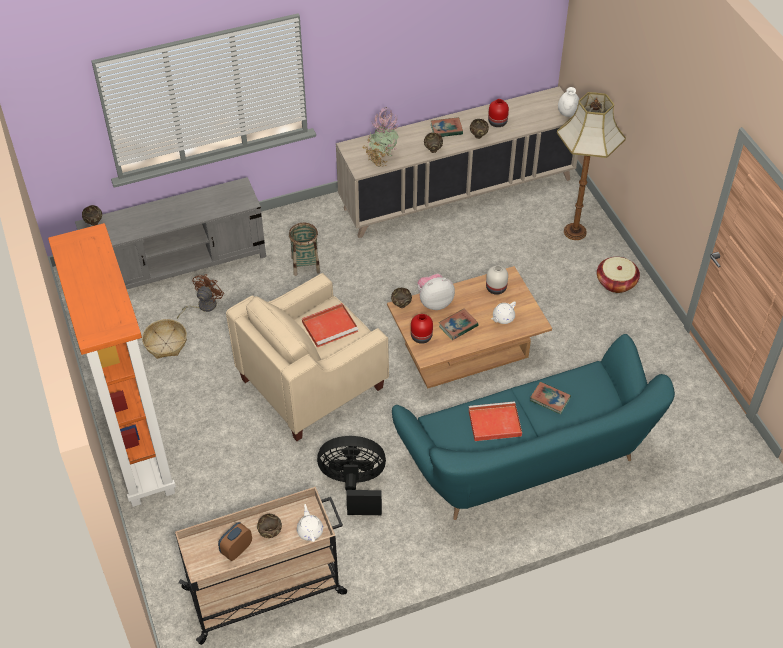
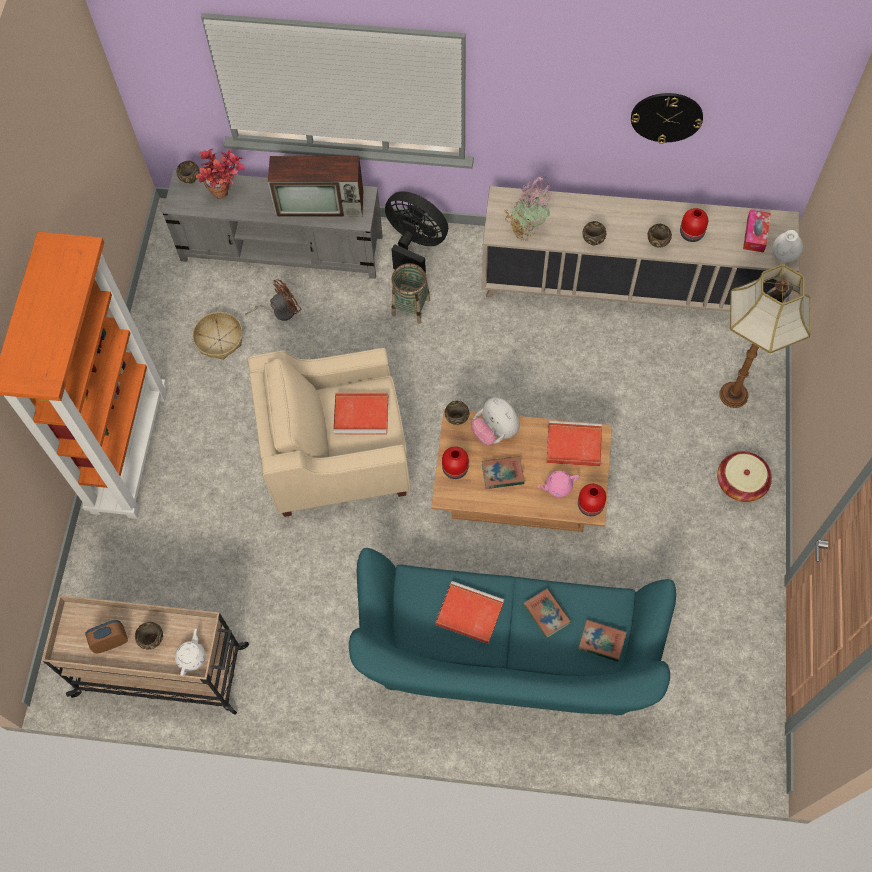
camera: 30 degrees right, 15 degrees up
black fan [317,436,386,515] -> black fan moved to [385,191,448,273]
plush toy [418,274,455,310] -> plush toy turned 135 degrees counterclockwise [471,397,520,446]
book [431,117,463,137] -> book moved to [578,620,627,662]
white vase [486,265,508,295] -> red tray [547,420,602,467]
white teapot [492,301,516,324] -> pink teapot [538,471,579,497]
none -> potted plant [196,149,245,199]
none -> television [268,156,363,217]
none -> red vase [578,484,606,516]
none -> wall clock [631,93,703,144]
none -> tissue box [743,210,771,253]

